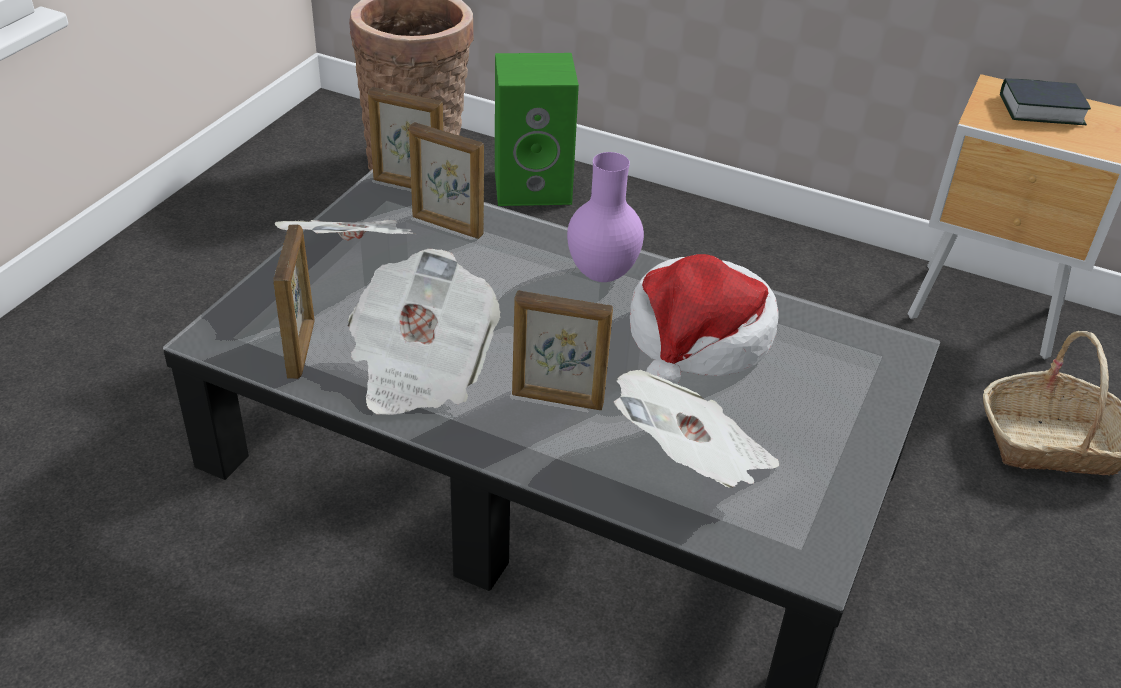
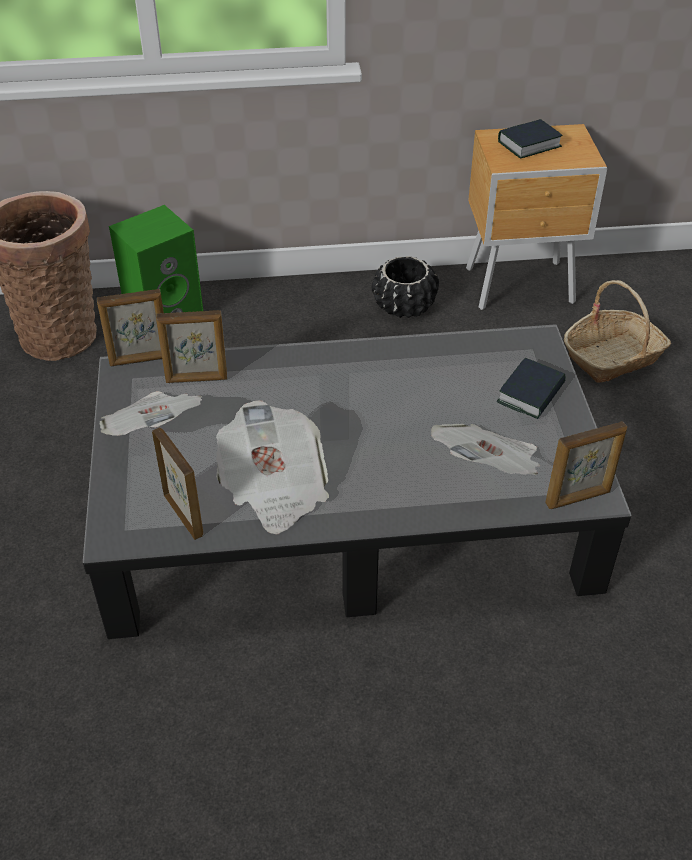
camera: 30 degrees left, 5 degrees up
picture frame [512,290,613,410] -> picture frame moved to [545,422,627,509]
purple vase [567,152,644,282] -> none
hat [630,254,779,385] -> none
none -> black planter [372,256,439,318]
none -> book [496,358,566,419]

